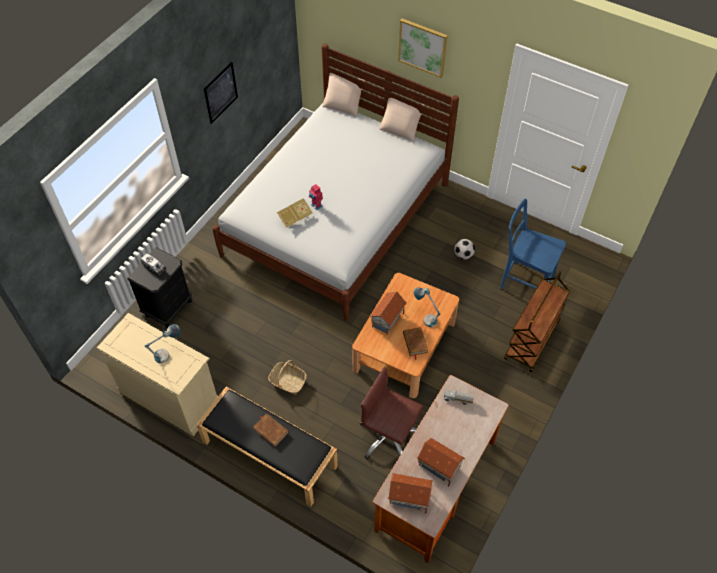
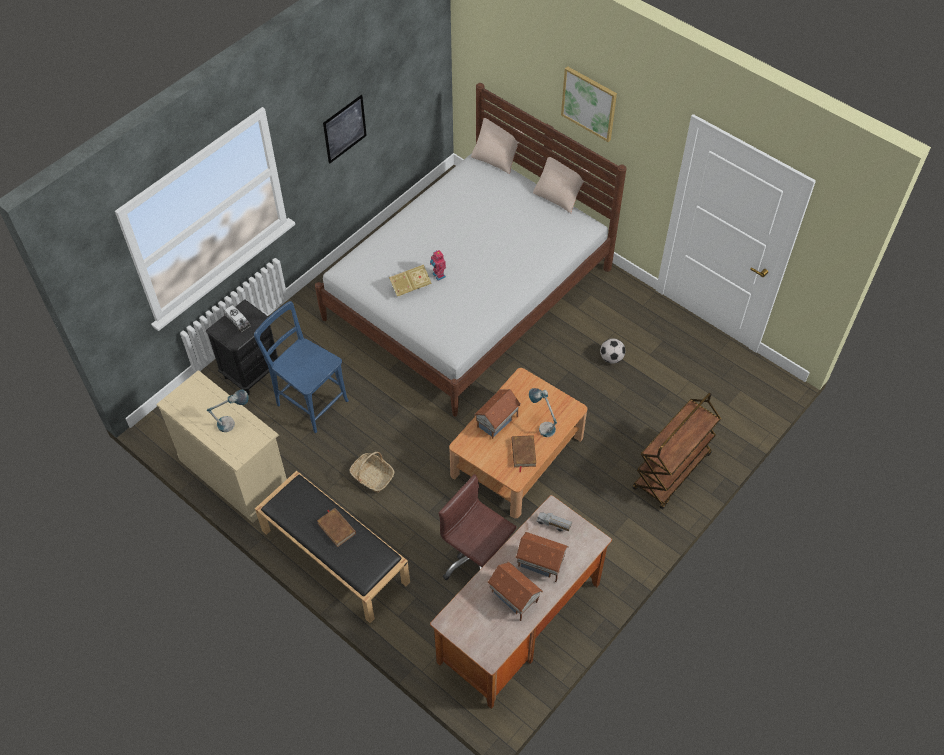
camera: 10 degrees right, 0 degrees up
toy house [388,473,433,514] -> toy house moved to [515,532,569,582]
blue chair [500,199,566,289] -> blue chair moved to [254,301,349,433]

